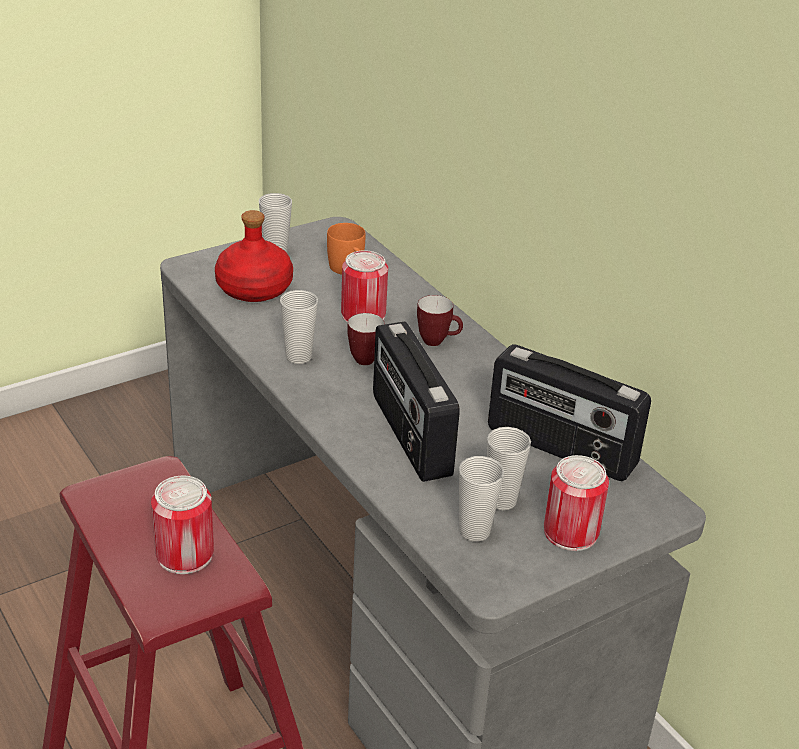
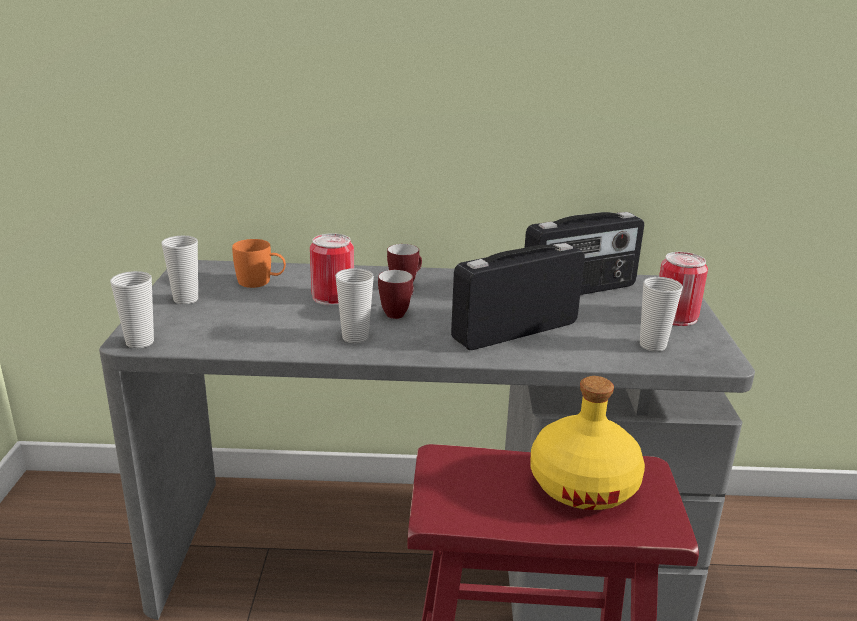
camera: 55 degrees left, 10 degrees down
can [151,476,214,574] -> yellow bottle [530,376,645,510]
red bottle [215,210,293,302] -> none
radio [373,321,460,482] -> radio turned 135 degrees clockwise [451,242,585,350]
cup [487,427,531,510] -> cup moved to [110,271,154,348]

